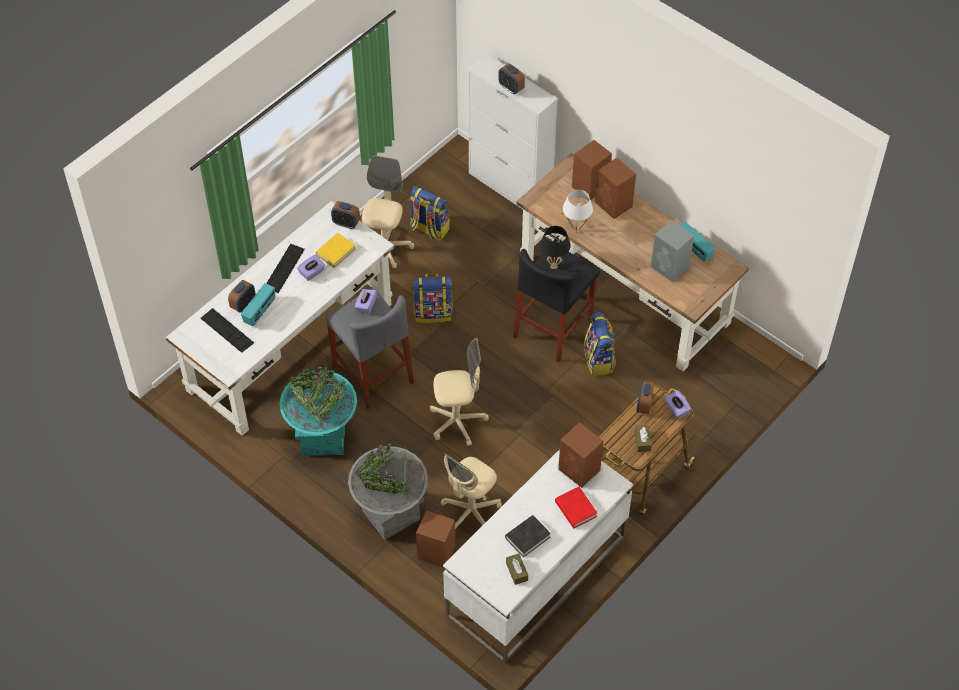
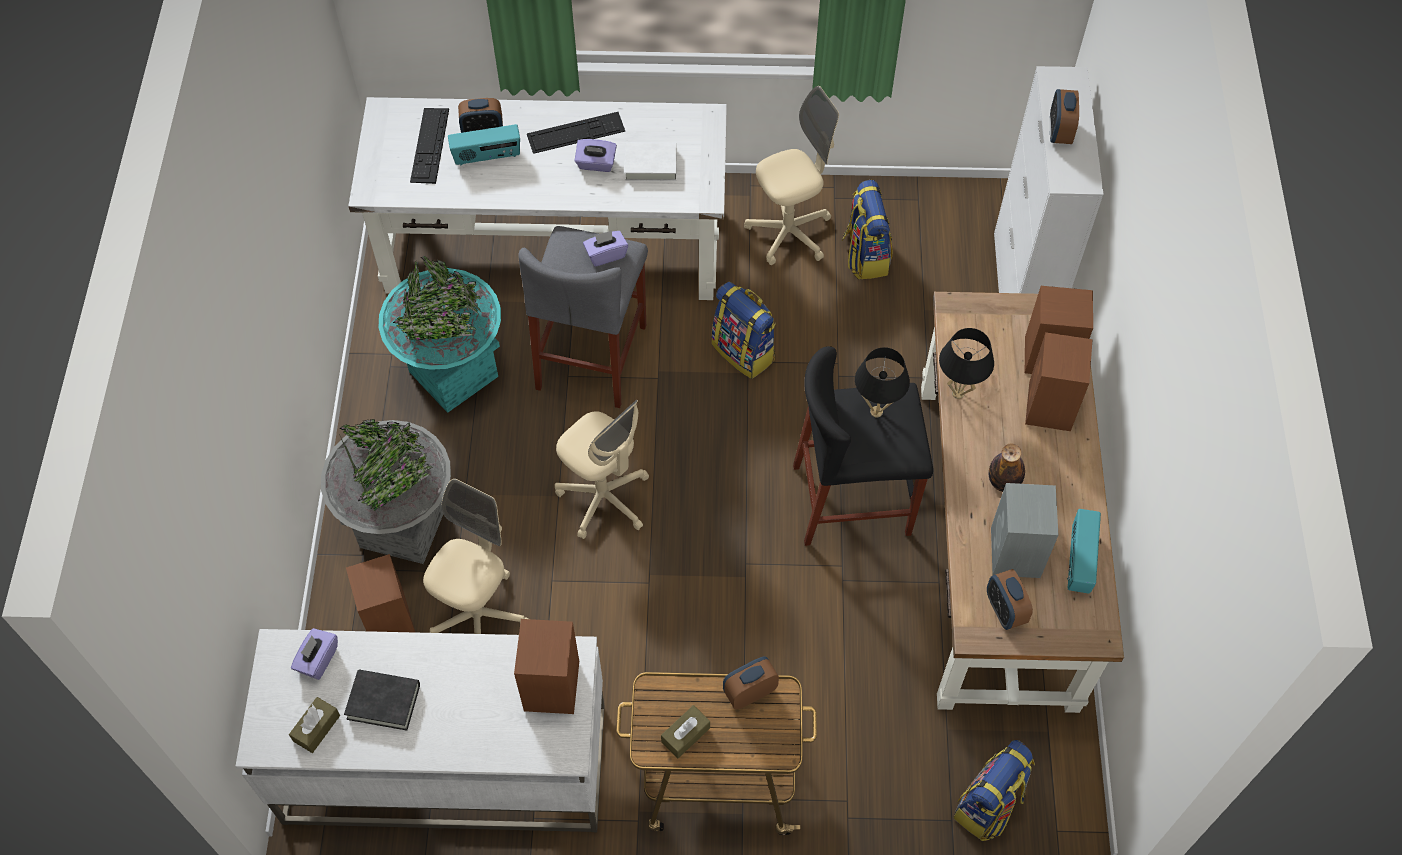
camera: 50 degrees right, 5 degrees up
yellow book [316,233,356,269] -> white book [624,142,677,181]
alarm clock [331,201,360,229] -> alarm clock moved to [987,569,1033,630]
beige office chair [441,453,502,529] -> beige office chair turned 120 degrees clockwise [423,479,529,634]
red book [555,487,597,528] -> none
white table lamp [563,190,593,233] -> black table lamp [939,328,994,399]
backpack [584,312,616,376] -> backpack moved to [953,740,1035,841]
purple tissue box [665,390,691,419] -> purple tissue box moved to [291,628,338,680]
none -> bottle [989,444,1025,492]

